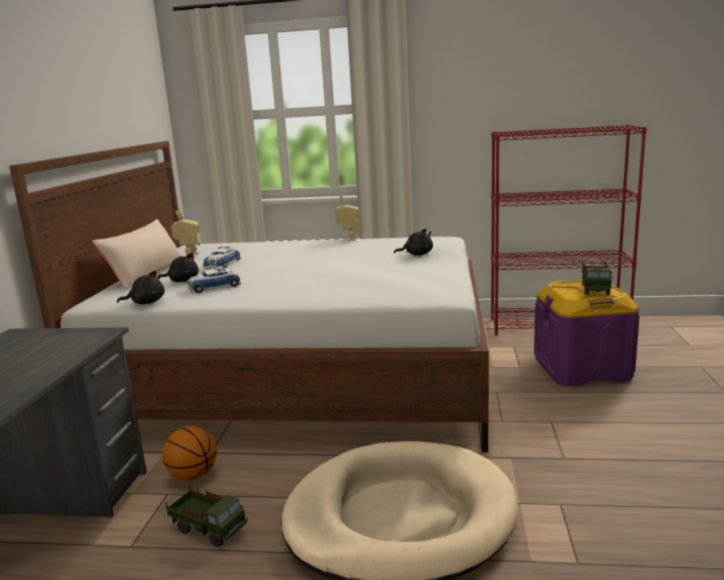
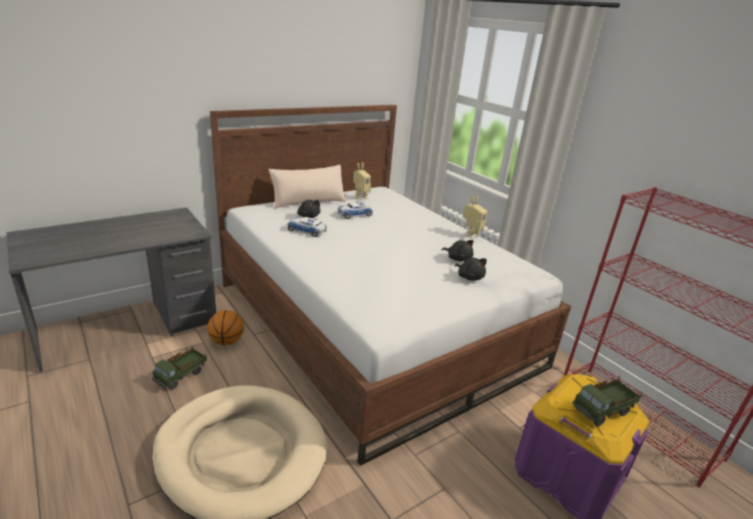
camera: 45 degrees right, 10 degrees up
black plush toy [117,271,165,304] -> black plush toy moved to [442,240,474,262]
toy truck [166,485,247,547] -> toy truck turned 45 degrees clockwise [152,345,207,390]

